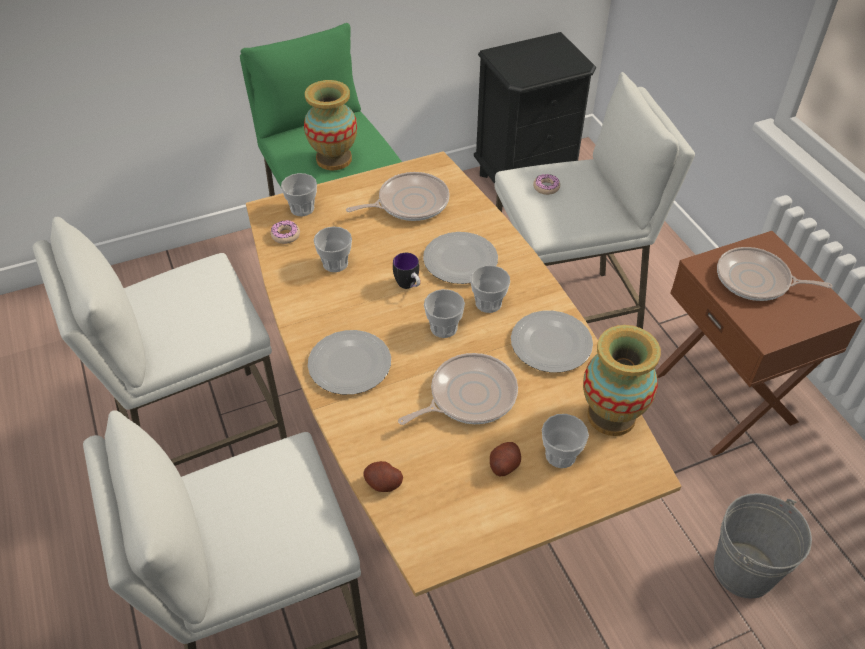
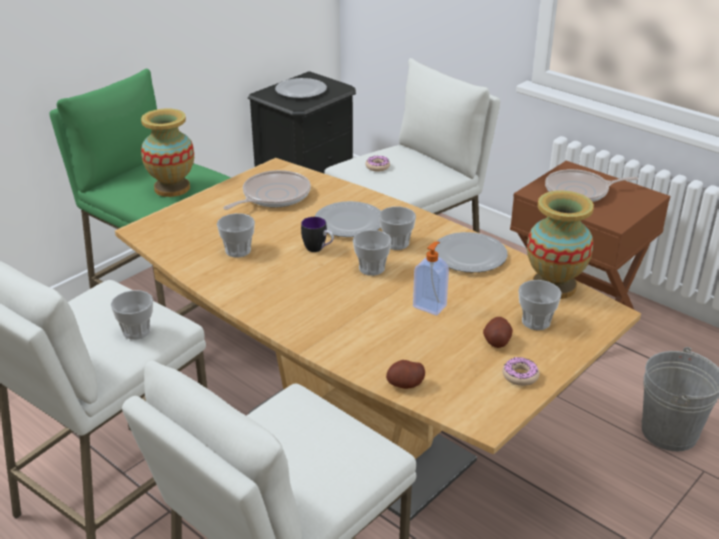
camera: 25 degrees left, 15 degrees down
donut [271,220,300,244] -> donut moved to [503,357,540,386]
cup [281,173,317,216] -> cup moved to [111,290,153,340]
plate [308,330,391,395] -> plate moved to [275,78,327,98]
frying pan [398,353,518,425] -> soap dispenser [413,242,449,315]

